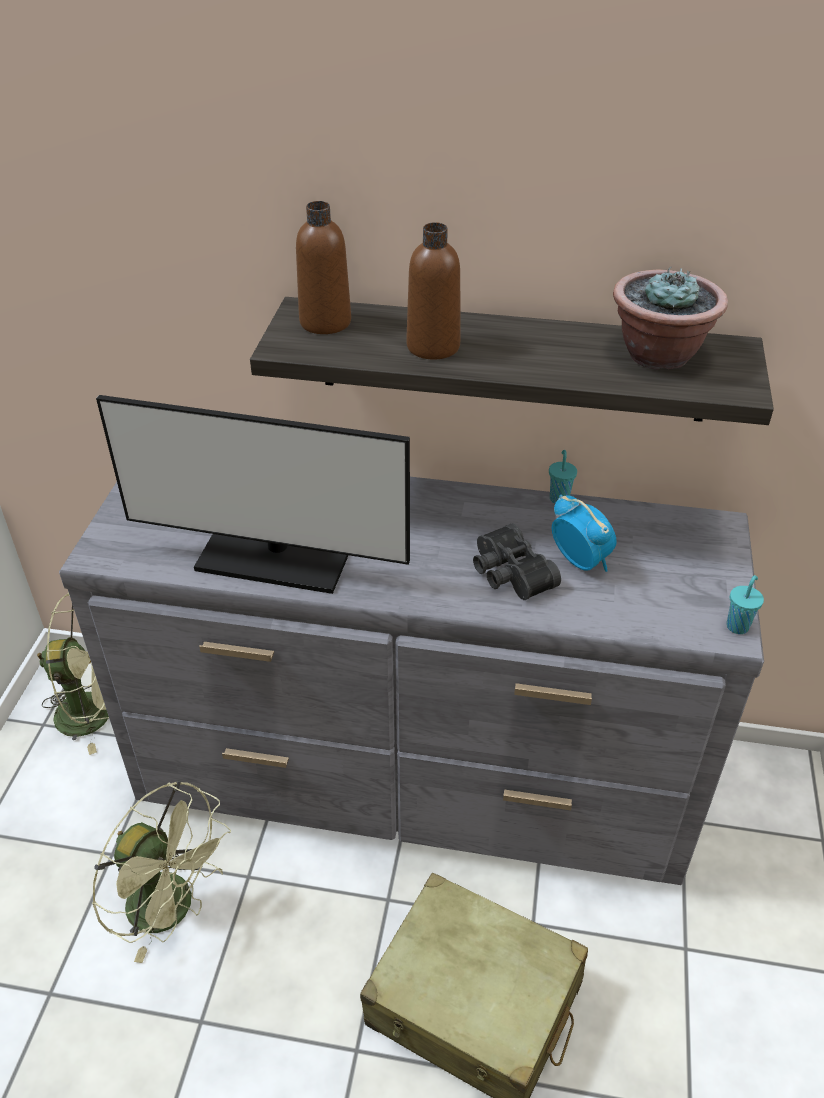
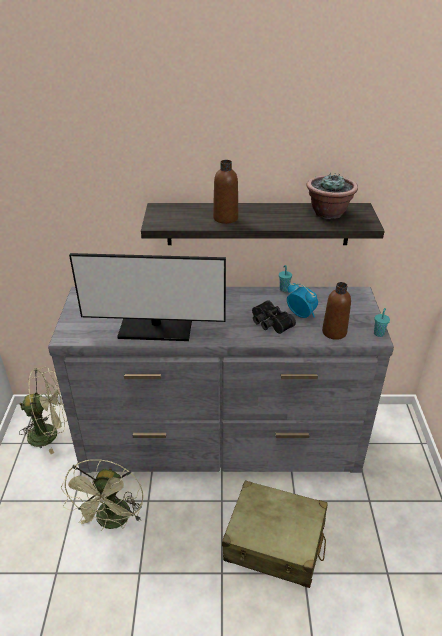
camera: 10 degrees left, 5 degrees down
green fan [92,780,231,963] -> green fan turned 75 degrees clockwise [61,459,144,531]
brown bottle [296,201,351,334] -> brown bottle moved to [322,282,351,340]

